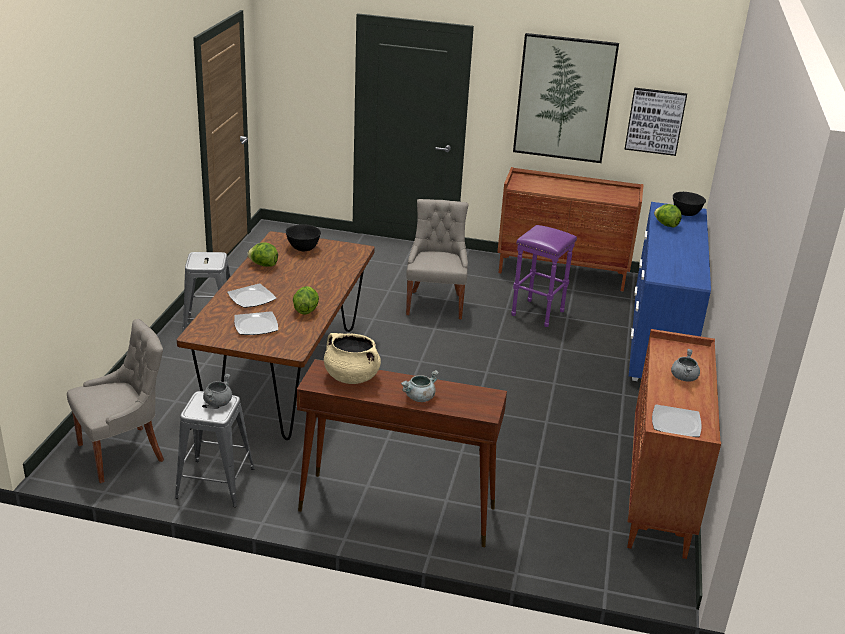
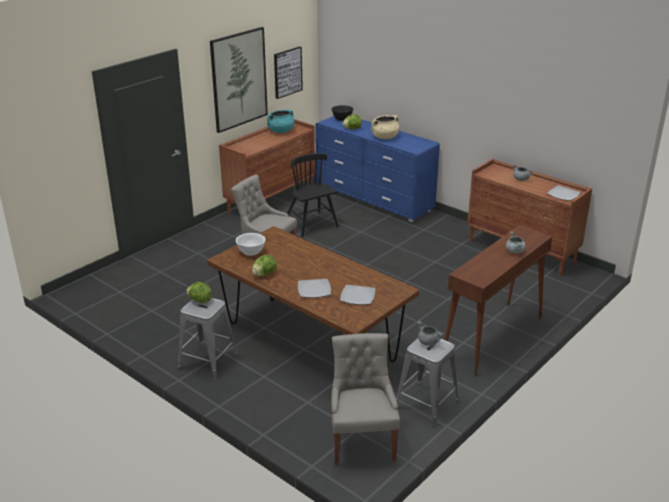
camera: 60 degrees left, 0 degrees up
black bowl [286,224,321,251] -> white bowl [236,233,265,256]
lettuce [293,286,319,315] -> lettuce moved to [186,282,212,303]
beige cooking pot [324,333,381,384] -> beige cooking pot moved to [371,115,400,139]
purple stool [511,225,577,327] -> black chair [287,153,339,237]
none -> turquoise cooking pot [267,110,295,133]

